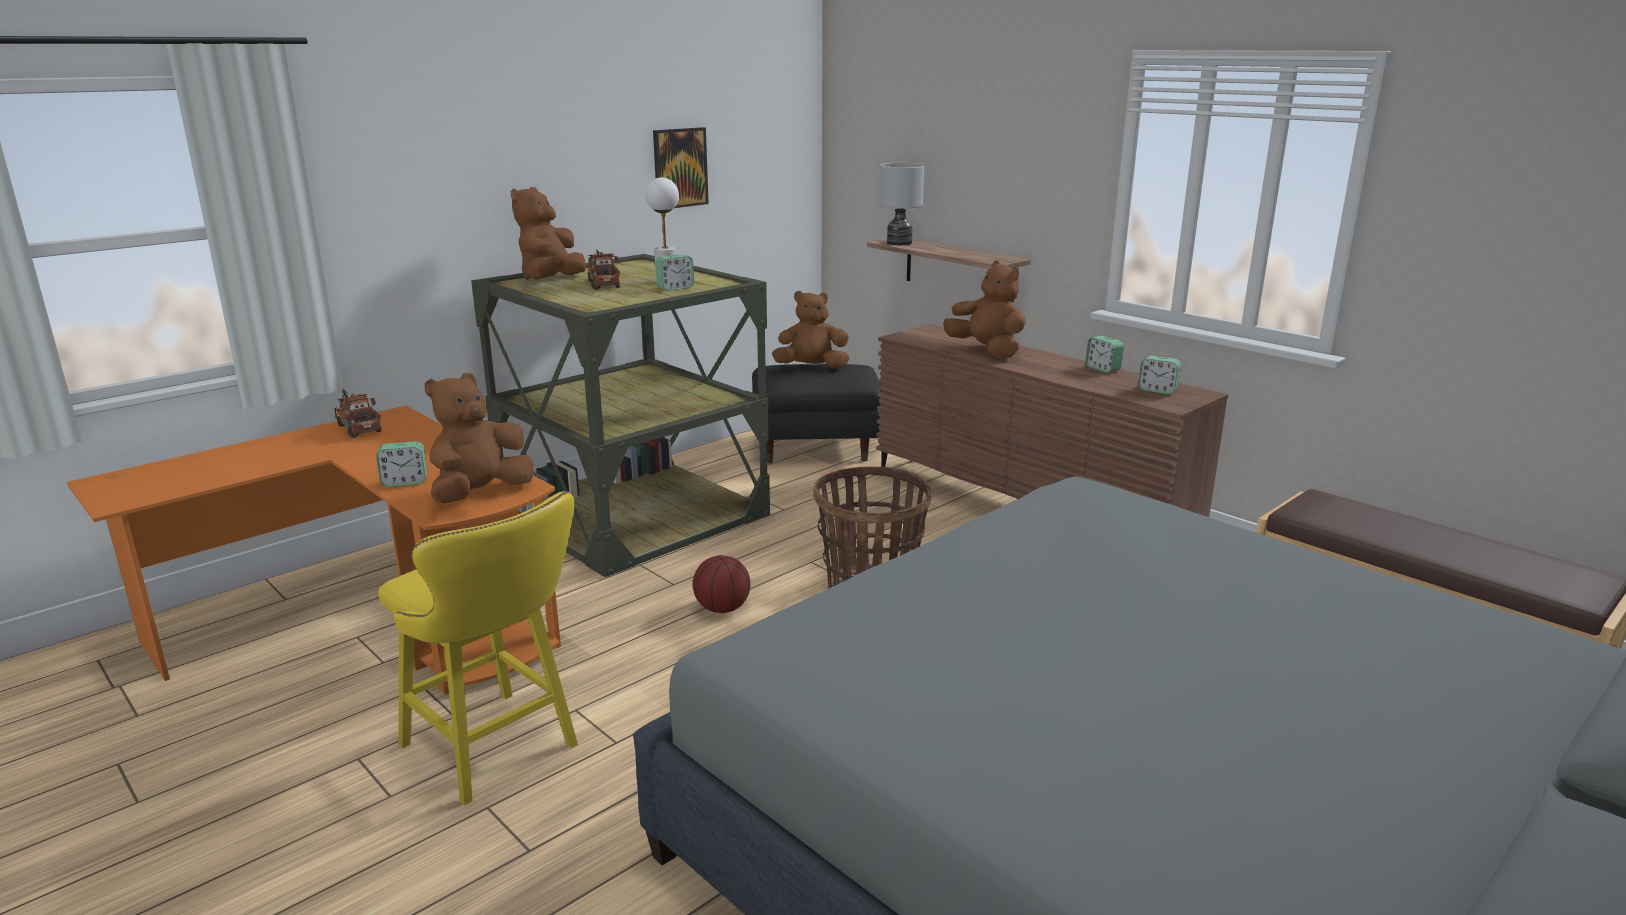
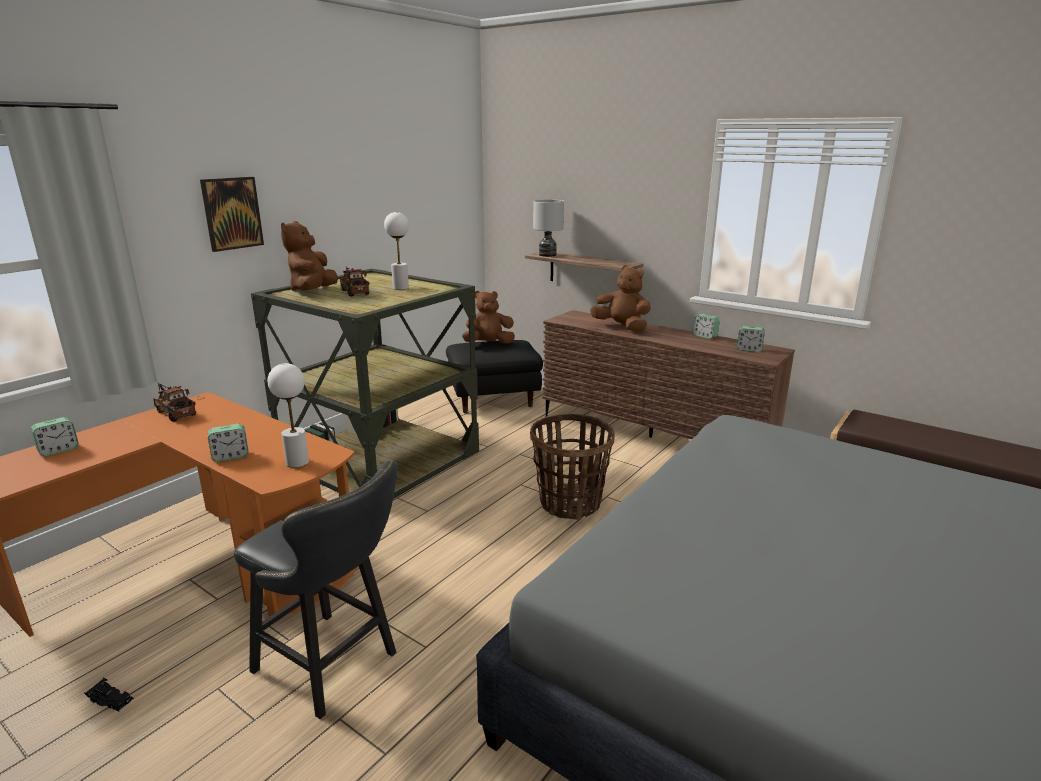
camera: 10 degrees left, 0 degrees up
yellow stool [378,491,578,805] -> grey stool [234,460,398,719]
brown plush toy [425,373,534,503] -> white table lamp [268,363,309,468]
picture [653,127,709,208] -> picture moved to [200,177,264,252]
alarm clock [655,254,694,291] -> alarm clock moved to [31,417,79,456]
basketball [693,555,750,613] -> none
none -> black toy car [84,678,134,711]

